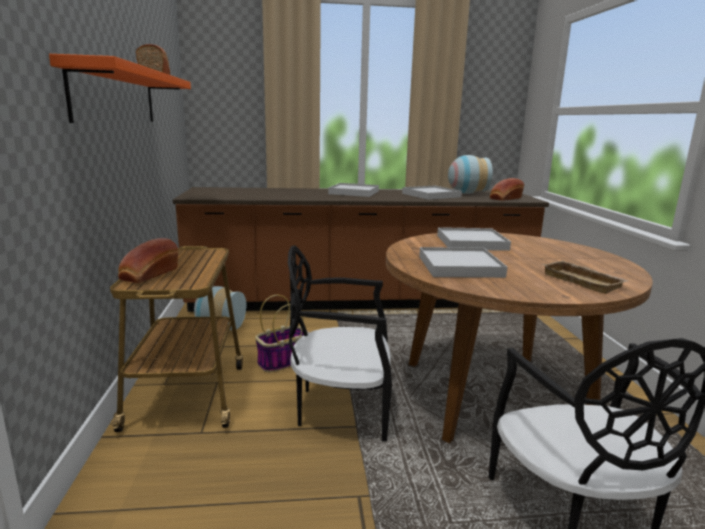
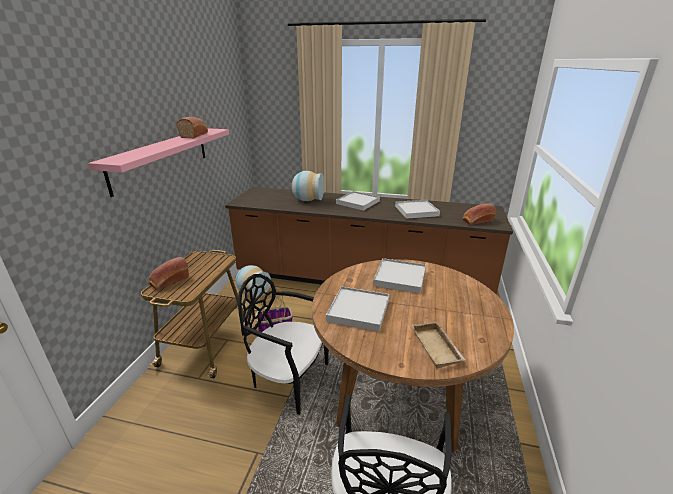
camera: 20 degrees right, 10 degrees up
orange shelf [49,54,191,123] -> pink shelf [88,128,229,197]
vase [448,155,493,194] -> vase moved to [292,171,324,201]

